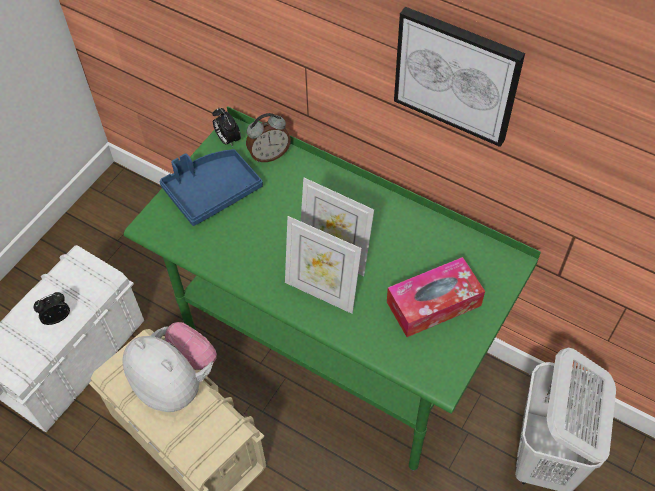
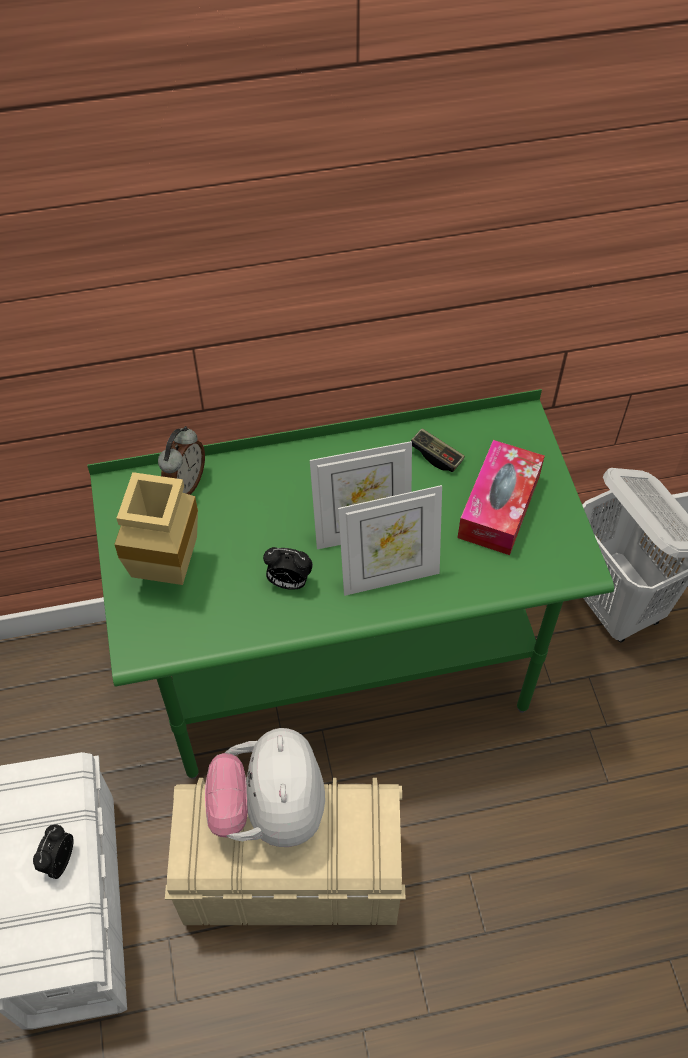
camera: 45 degrees left, 0 degrees up
plush toy [122,322,217,412] -> plush toy turned 90 degrees counterclockwise [205,728,325,847]
blue tray [159,149,263,226] -> beige vase [114,472,198,585]
alarm clock [212,108,241,147] -> alarm clock moved to [263,547,313,590]
picture [394,7,525,147] -> none
none -> game controller [411,428,465,472]

